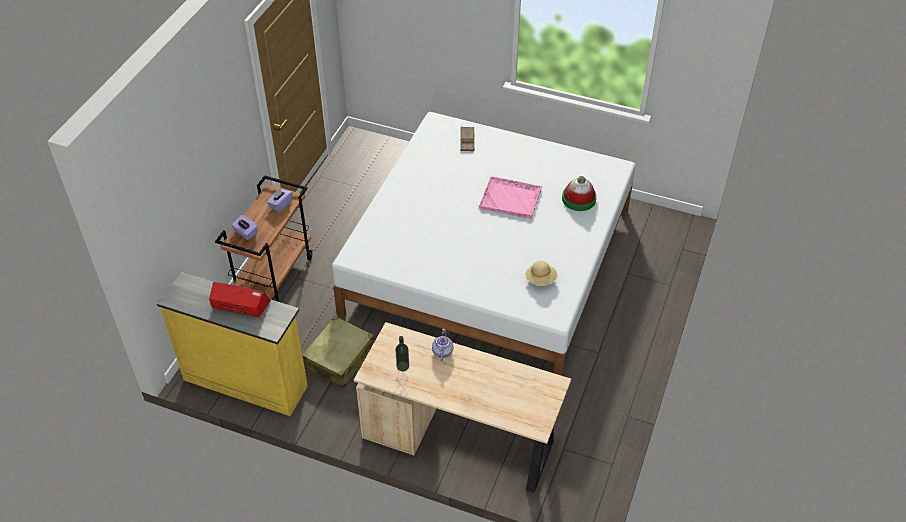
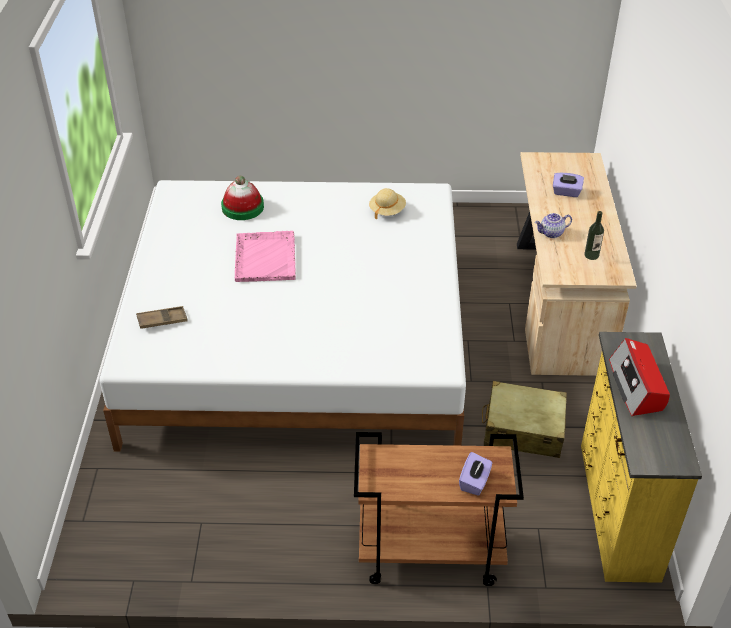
camera: 110 degrees left, 5 degrees down
purple tissue box [267,188,292,212] -> purple tissue box moved to [553,173,584,197]

